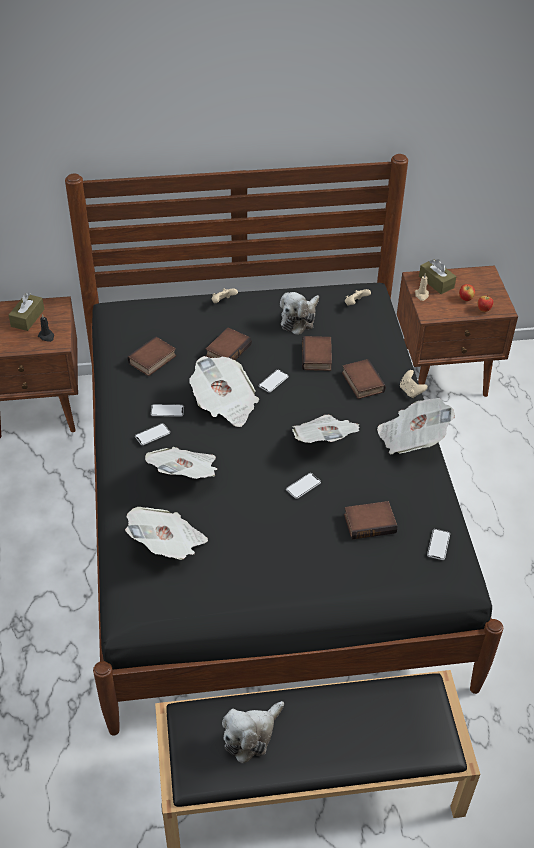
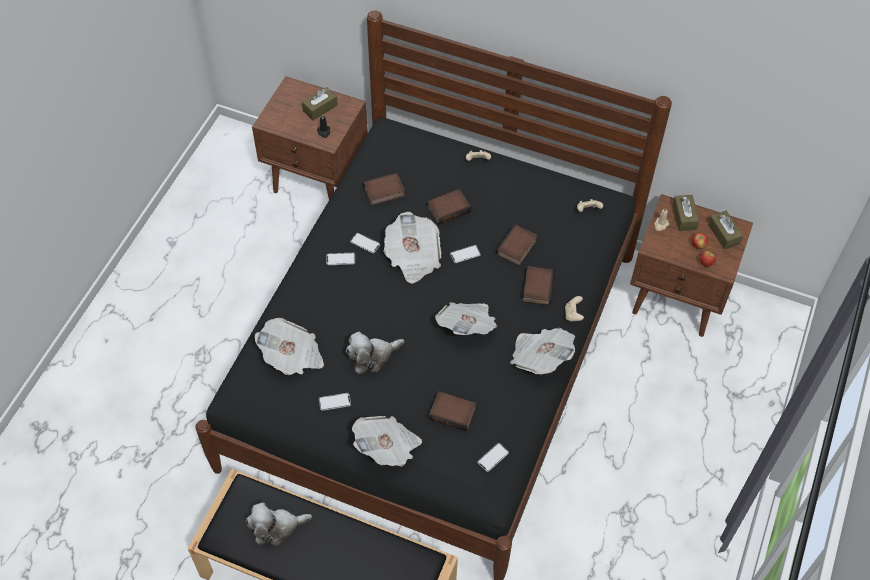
camera: 30 degrees right, 10 degrees up
newspaper [145,447,217,479] -> newspaper moved to [352,416,422,466]
plush toy [280,292,319,335] -> plush toy moved to [346,332,405,374]
phone [286,473,321,499] -> phone moved to [319,393,351,411]
none -> brown tissue box [708,211,743,250]

